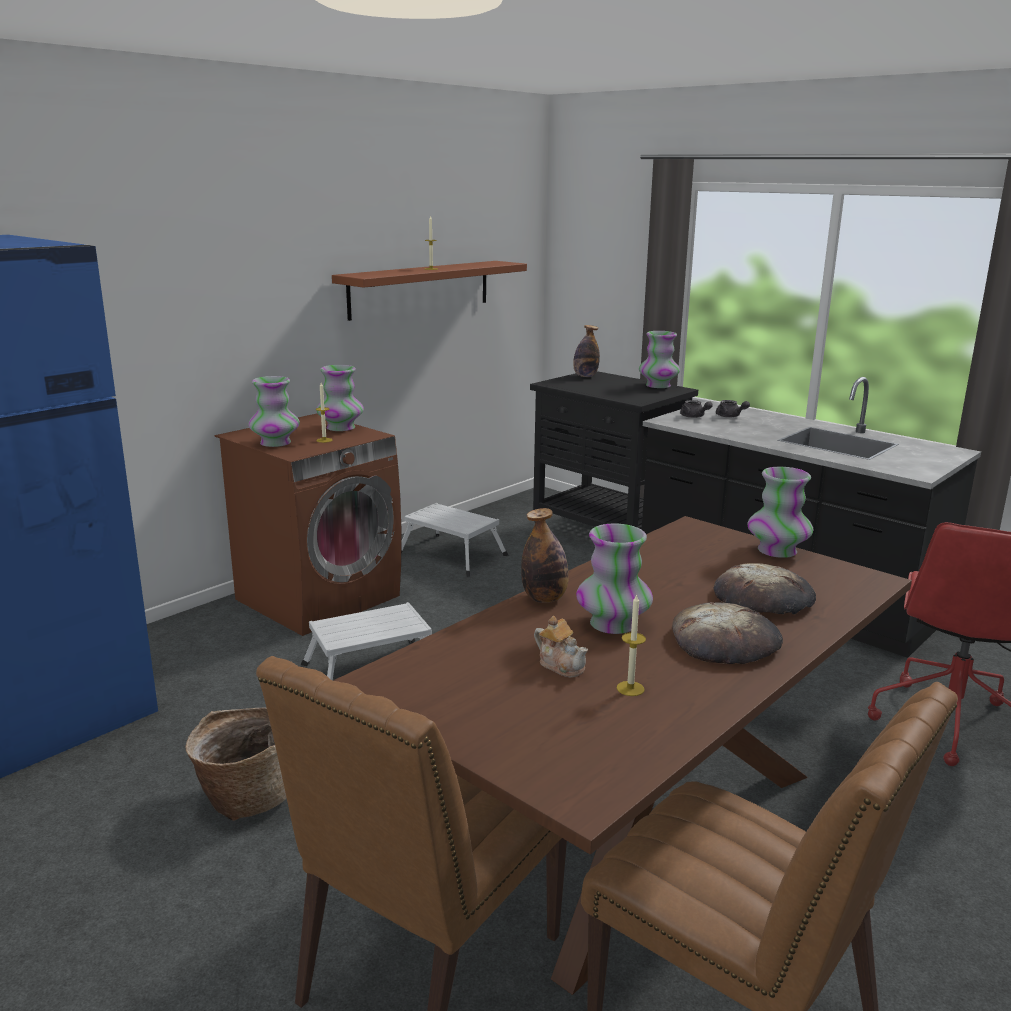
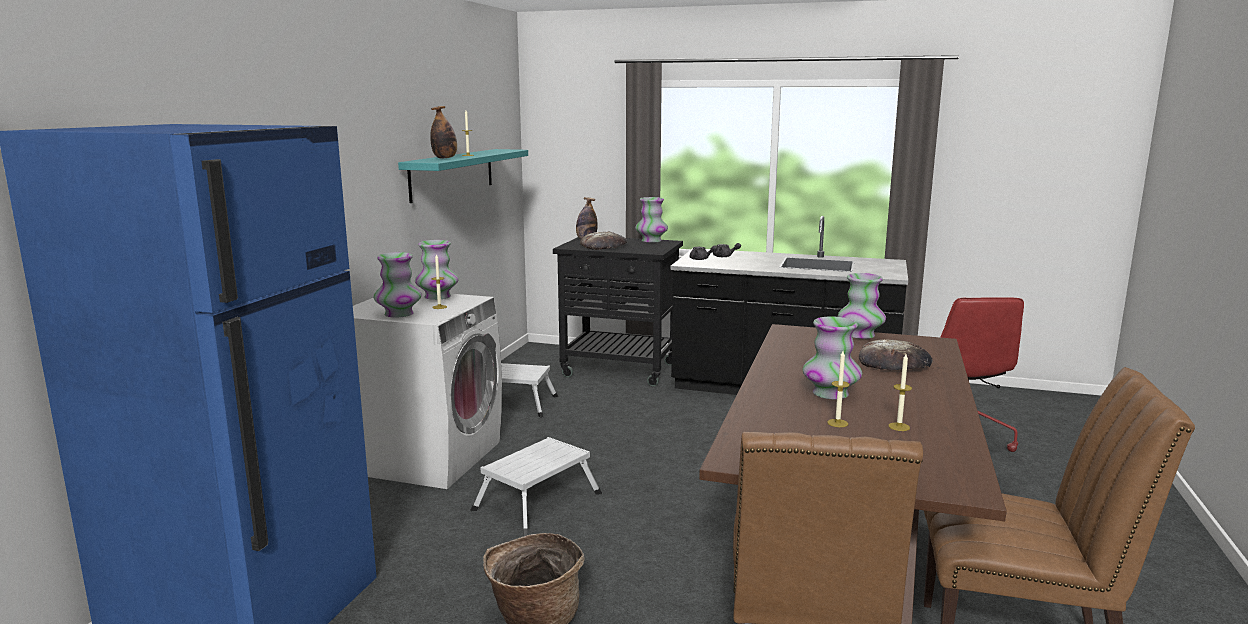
camera: 25 degrees left, 5 degrees down
brown washing machine [214,414,402,636] -> white washing machine [353,291,502,489]
brown shelf [332,261,527,321] -> turquoise shelf [398,149,528,203]
bottle [521,508,569,603] -> bottle moved to [430,106,457,159]
teapot [534,616,588,678] -> candle [827,351,850,427]
bread [672,602,783,664] -> bread moved to [580,232,627,250]

